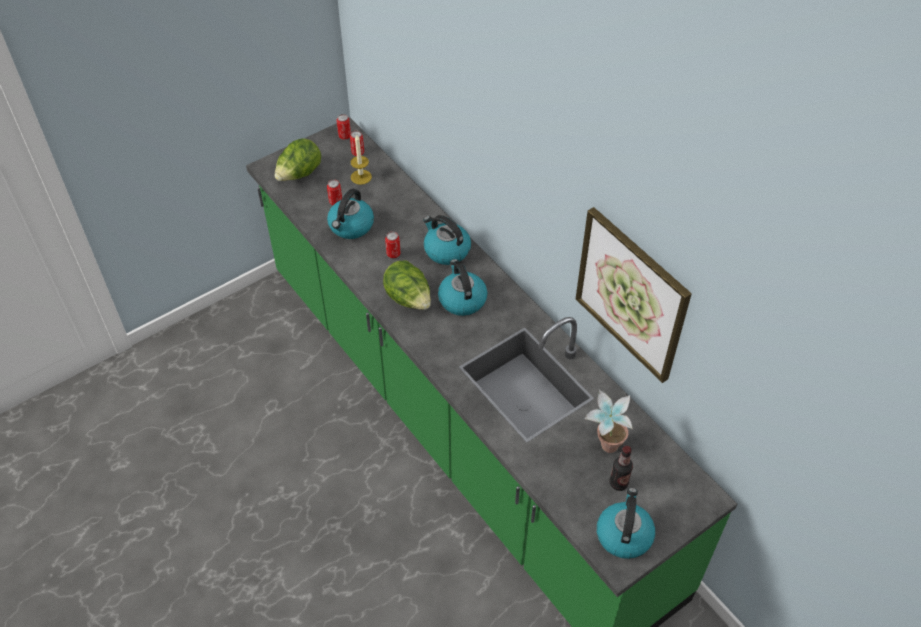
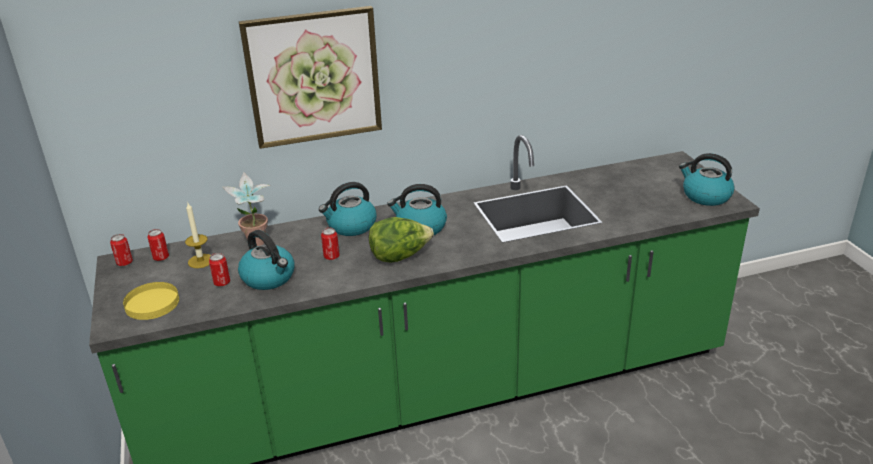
camera: 70 degrees left, 20 degrees down
lettuce [275,138,321,181] -> yellow plate [123,282,179,320]
picture [576,207,692,383] -> picture moved to [239,6,382,149]
potted plant [585,390,633,453] -> potted plant moved to [222,172,271,246]
bottle [610,446,633,491] -> none

